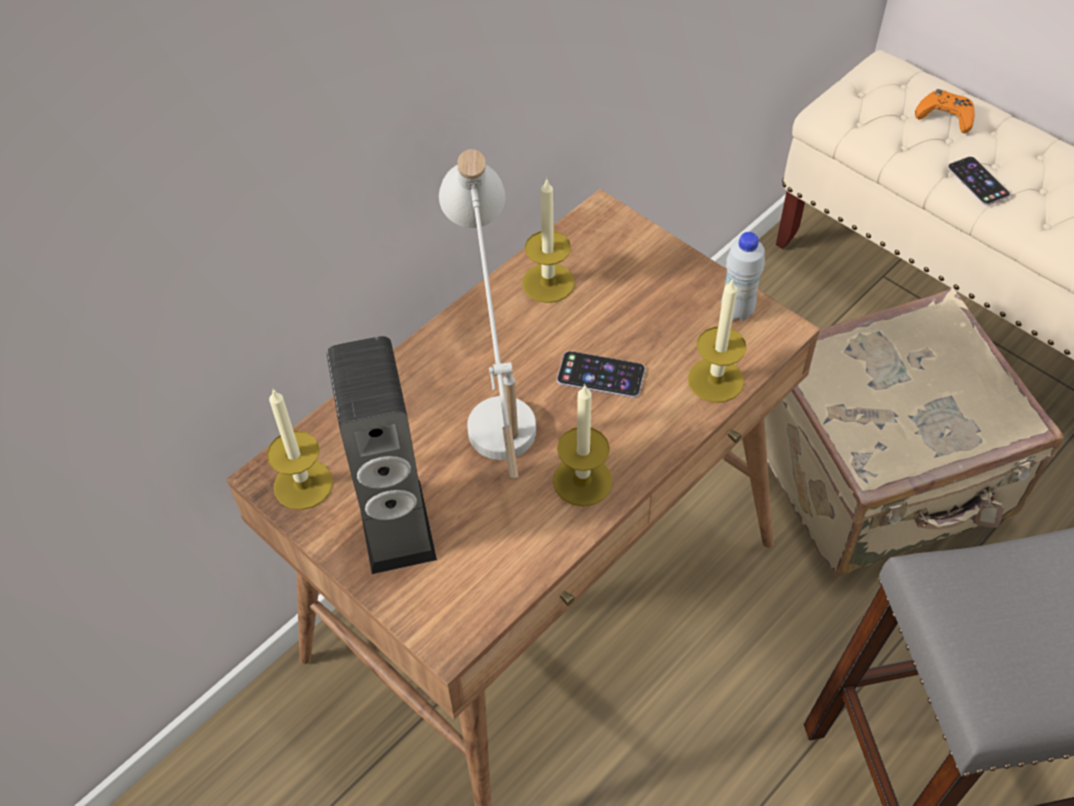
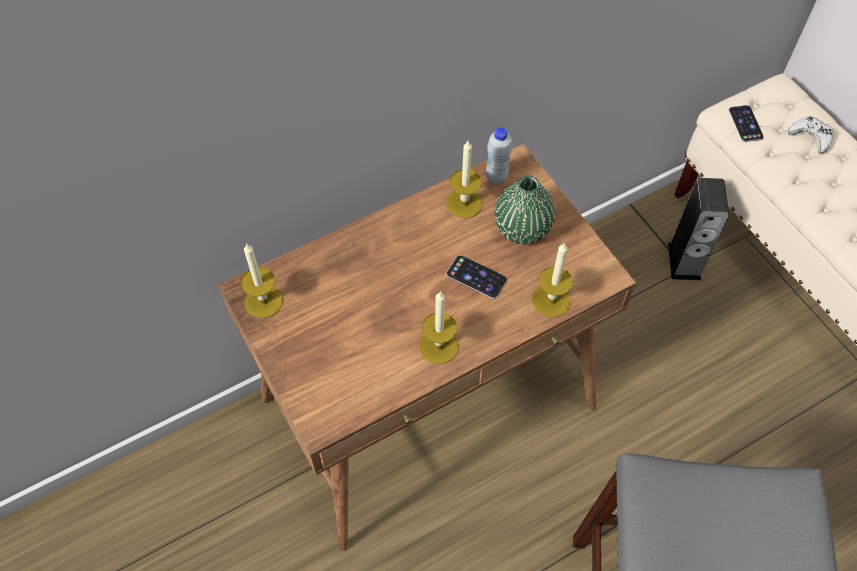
camera: 15 degrees right, 5 degrees up
speaker [326,336,437,574] -> speaker moved to [668,178,729,281]
white table lamp [439,149,536,479] -> none
white bottle [721,232,765,321] -> white bottle moved to [486,128,512,185]
beige suitcase [764,288,1063,576] -> none
orange game controller [915,89,975,133] -> white game controller [788,116,834,154]
phone [948,156,1010,206] -> phone moved to [729,105,764,142]
none -> green vase [495,176,555,244]

